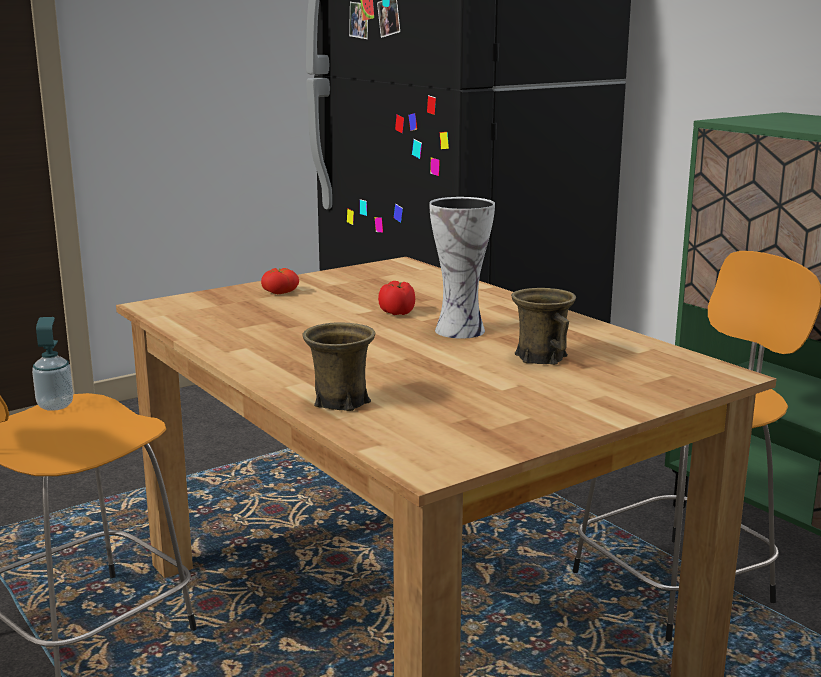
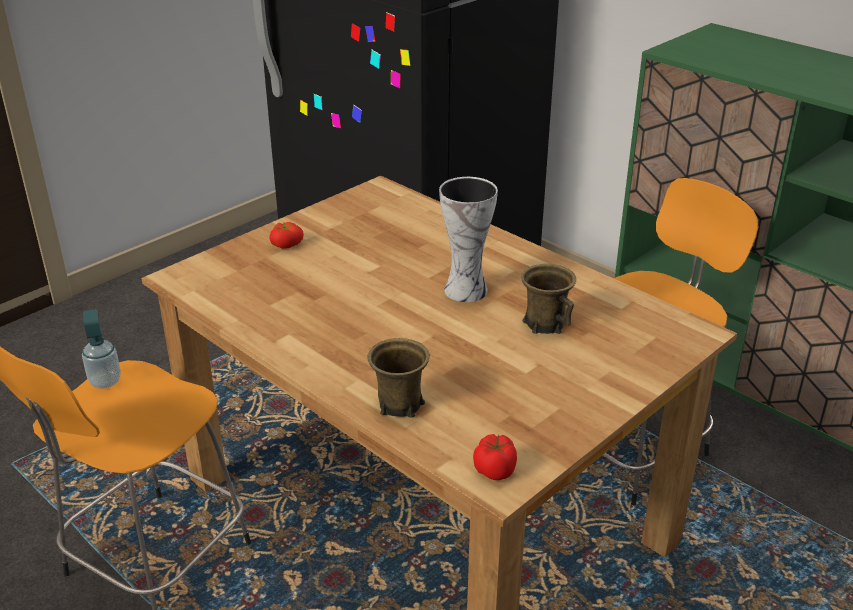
camera: 10 degrees left, 15 degrees up
tomato [378,281,415,315] -> tomato moved to [473,434,517,480]

